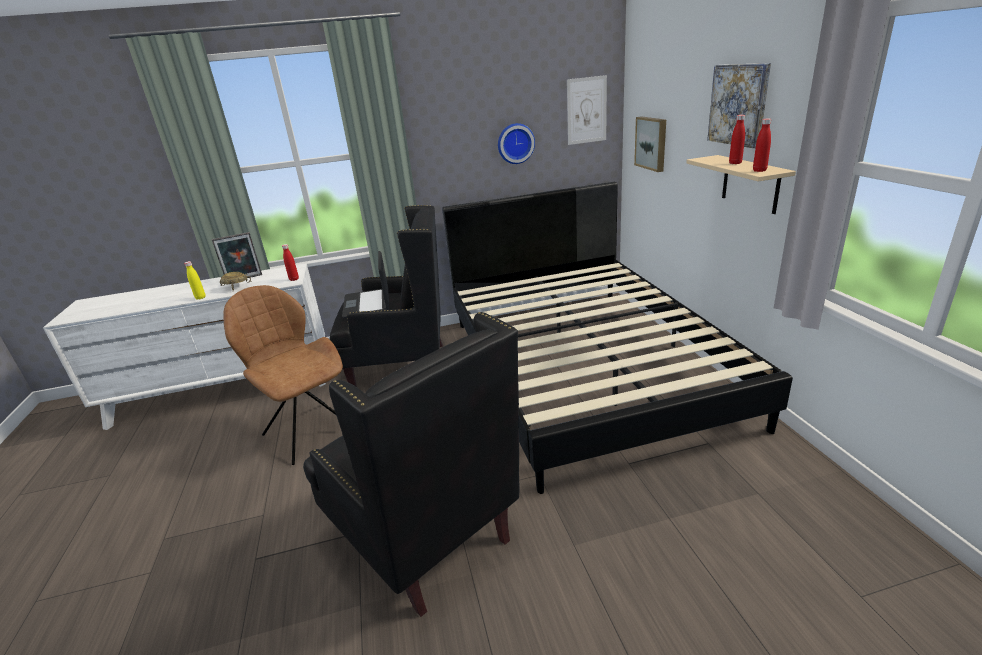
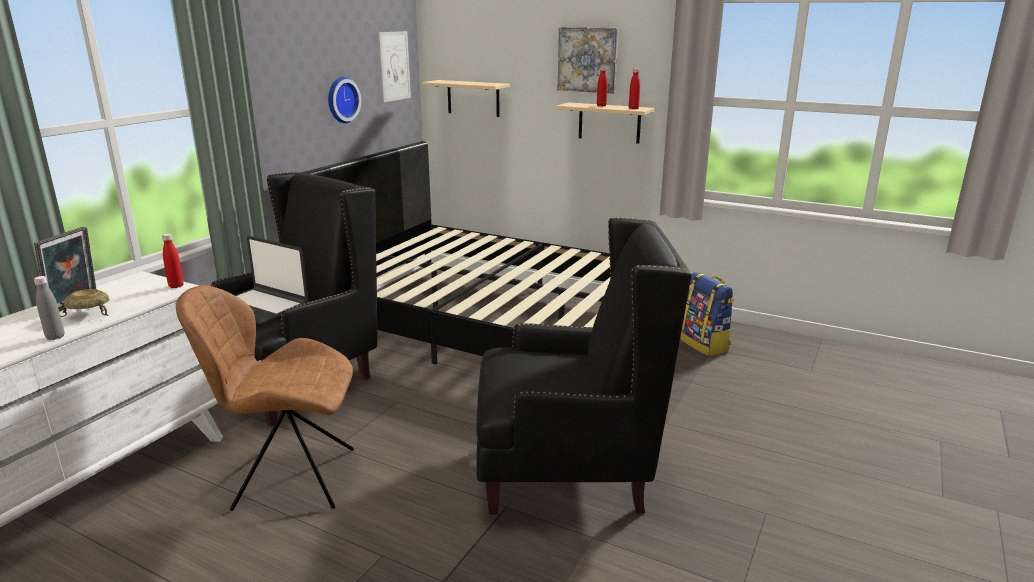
camera: 50 degrees left, 5 degrees down
yellow bottle [184,261,206,300] -> grey bottle [34,276,64,340]
picture [634,116,666,172] -> beige shelf [422,80,510,117]
none -> backpack [680,272,734,356]

